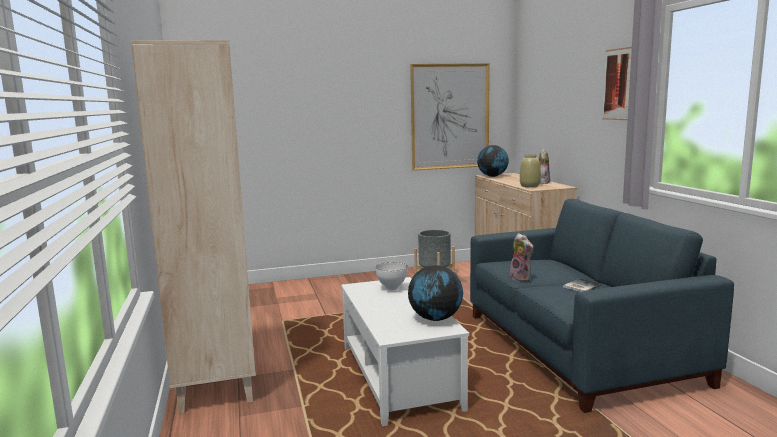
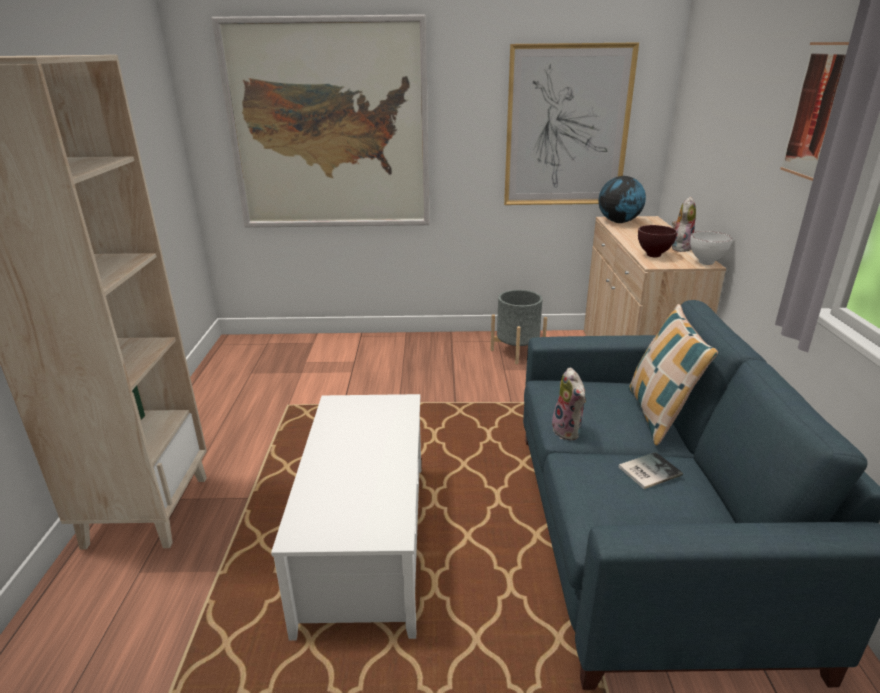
camera: 15 degrees right, 15 degrees up
white bowl [376,262,408,290] -> white bowl moved to [690,231,732,265]
globe [408,265,463,321] -> none
beige vase [520,154,541,187] -> brown bowl [638,225,677,257]
none -> picture [212,14,429,228]
none -> pillow [628,304,718,446]

